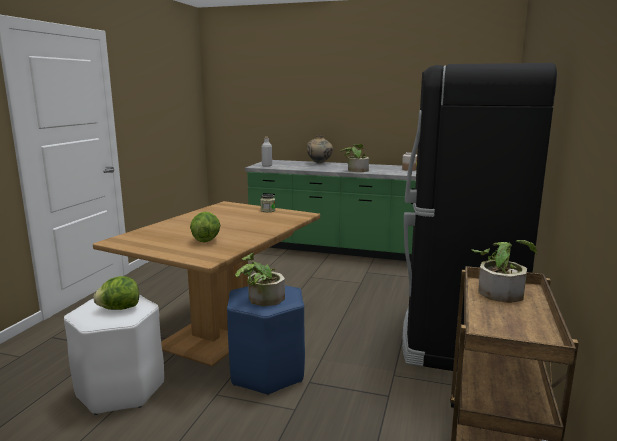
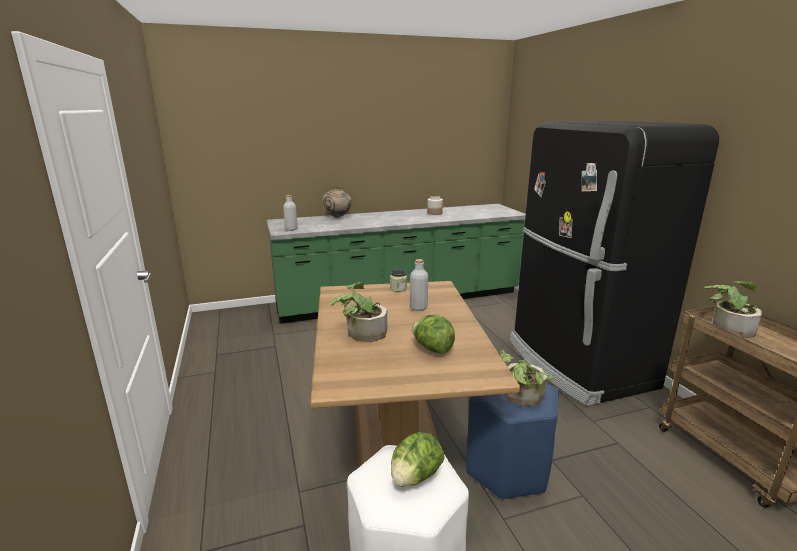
camera: 35 degrees left, 5 degrees up
potted plant [340,144,369,172] -> potted plant moved to [329,282,387,342]
none -> grey bottle [410,259,428,311]

